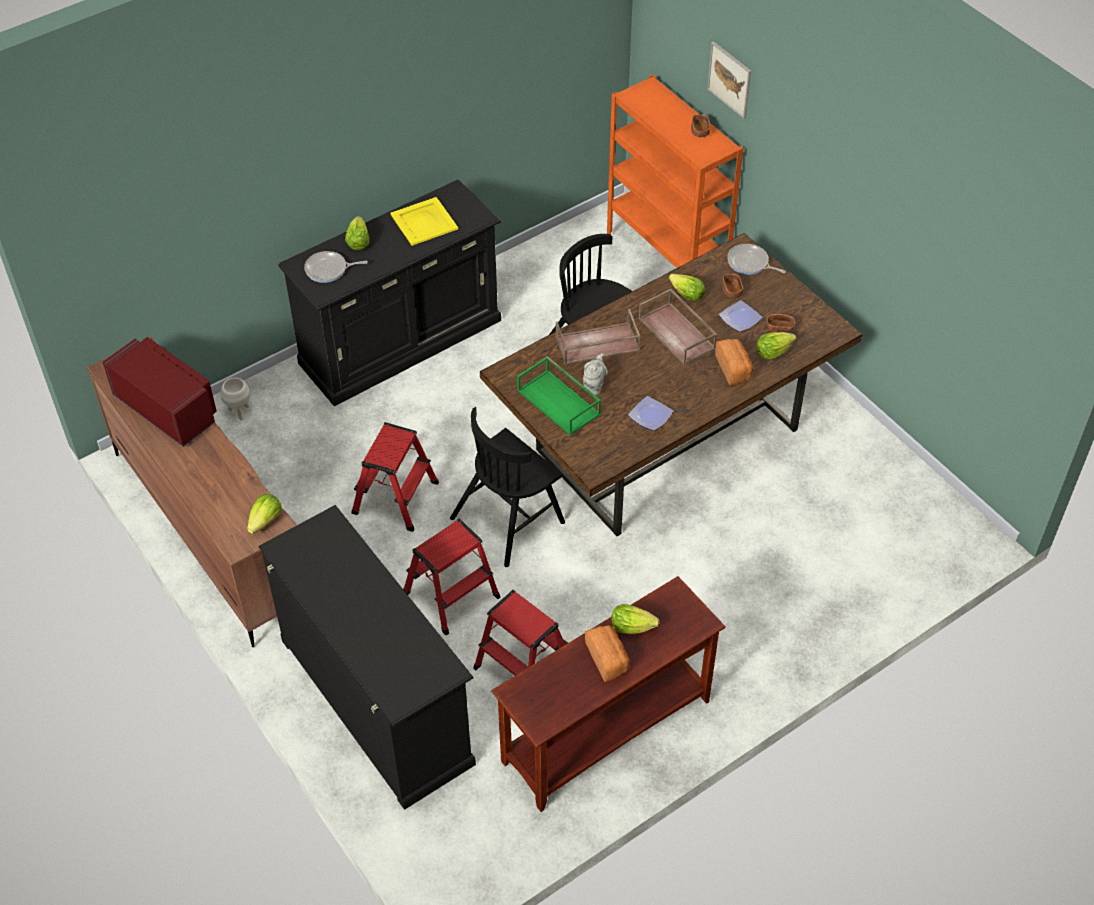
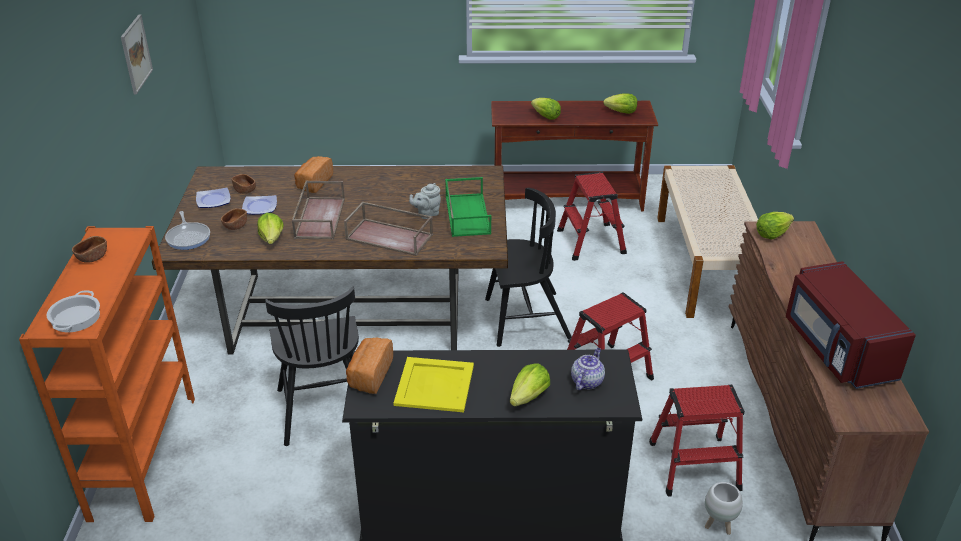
camera: 145 degrees left, 15 degrees down
black cabinet [259,505,476,810] -> beige bench [657,165,758,318]
frying pan [304,251,368,283] -> teapot [571,348,605,390]
red step ladder [403,518,500,635] -> red step ladder moved to [649,384,745,496]
bread [585,625,630,682] -> bread moved to [346,337,393,394]
plate [628,396,674,431] -> plate moved to [196,188,231,208]
picture [707,41,751,119] -> picture moved to [121,15,153,94]
lettuce [756,332,796,360] -> lettuce moved to [603,94,637,114]
none -> cooking pot [47,291,100,332]

